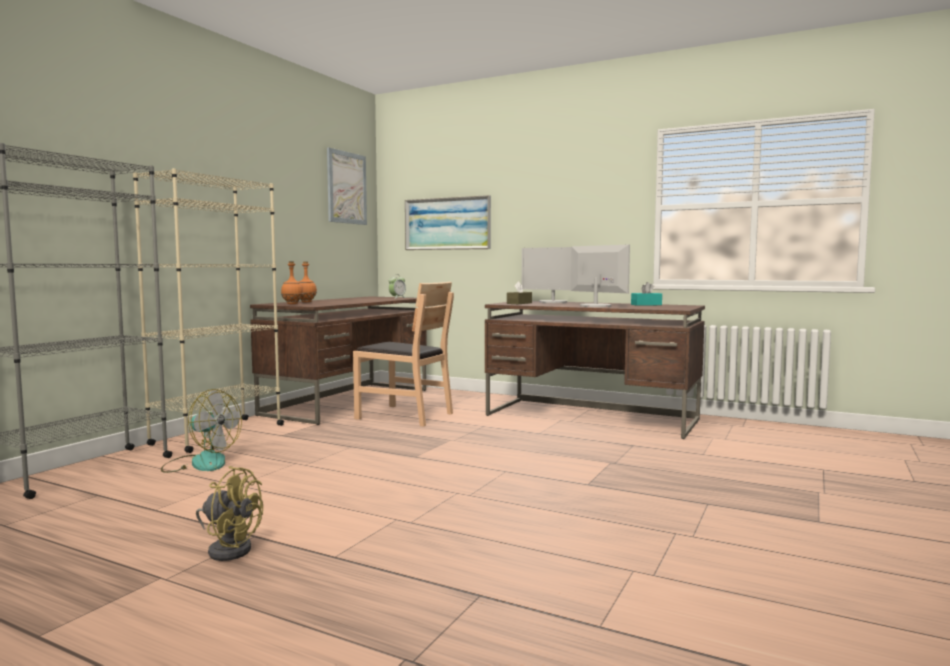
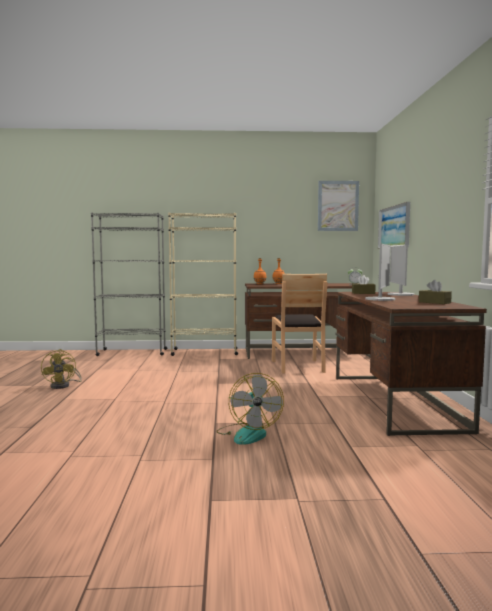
camera: 60 degrees right, 0 degrees up
fan [161,389,242,473] -> fan moved to [216,373,284,445]
turquoise tissue box [631,282,662,306] -> brown tissue box [419,280,452,304]

